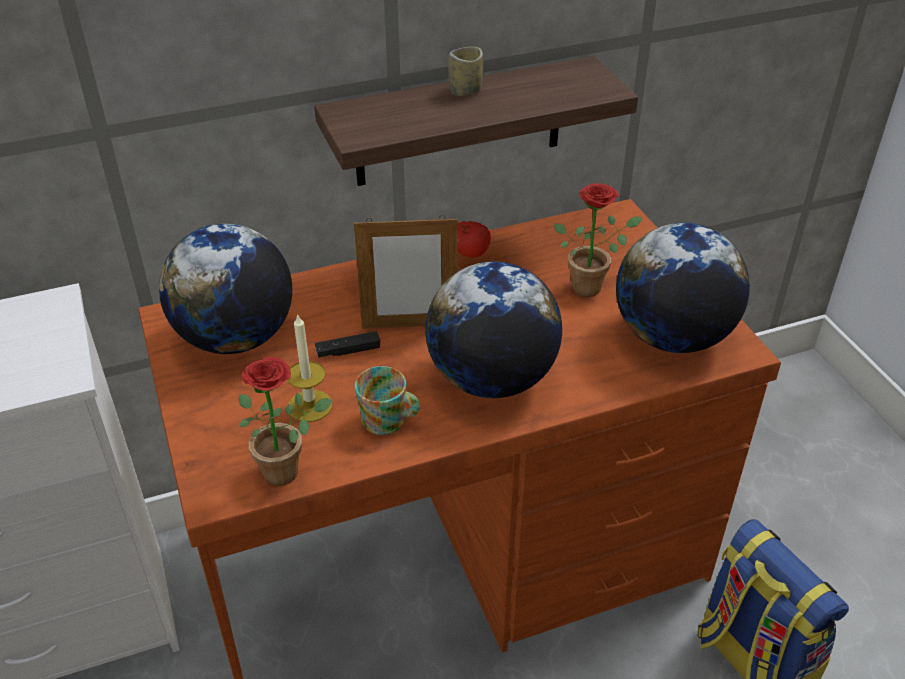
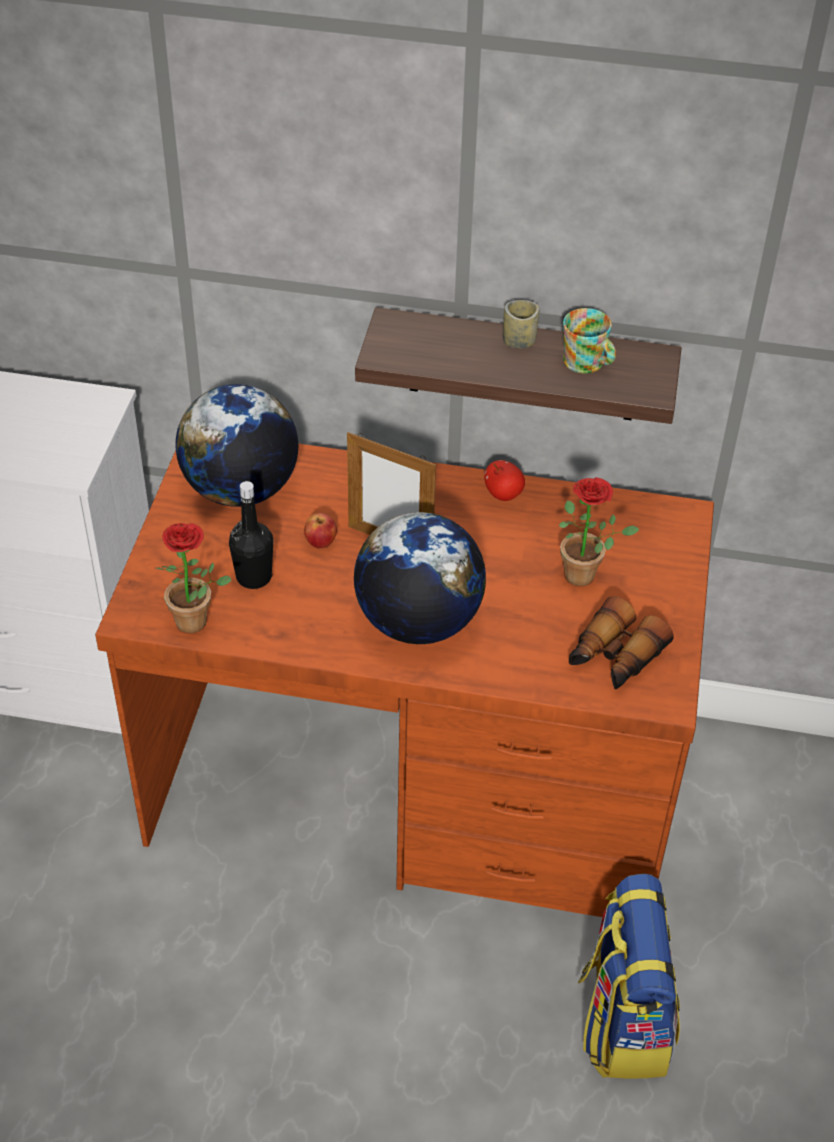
camera: 30 degrees right, 5 degrees up
candle [287,313,332,422] -> black bottle [229,481,273,589]
black game controller [315,331,380,358] -> apple [304,513,337,548]
mug [355,366,420,435] -> mug moved to [563,308,616,374]
globe [616,223,750,353] -> binoculars [569,596,674,689]

